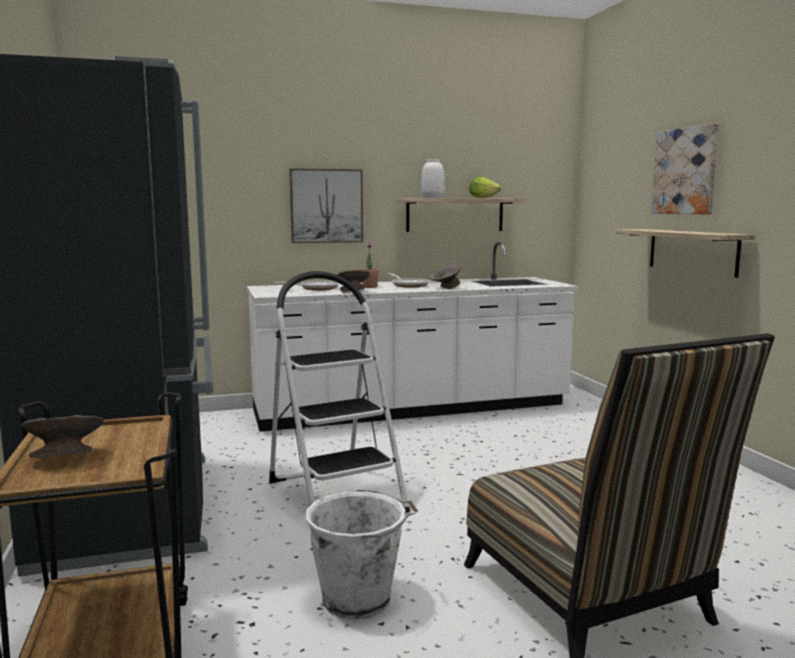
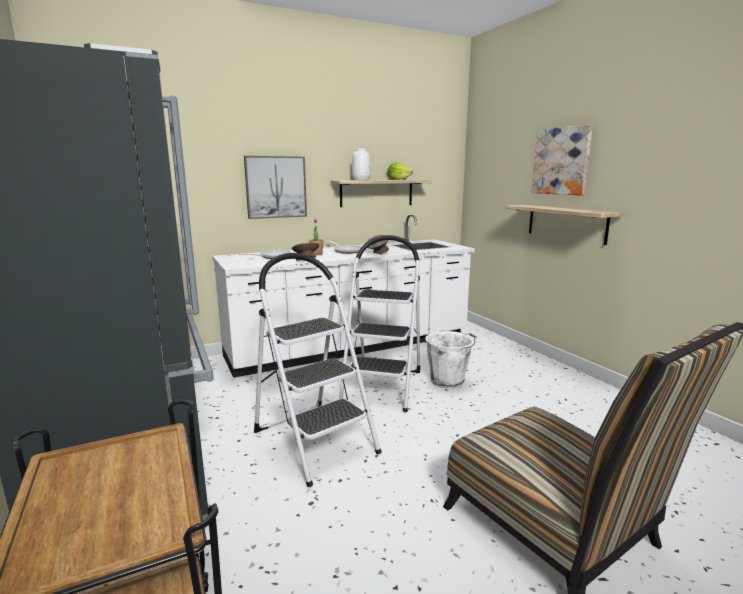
camera: 10 degrees left, 5 degrees up
grey bowl [21,415,104,459] -> none
white bucket [306,489,418,620] -> white bucket moved to [426,330,477,388]
none -> step ladder [339,235,420,412]

